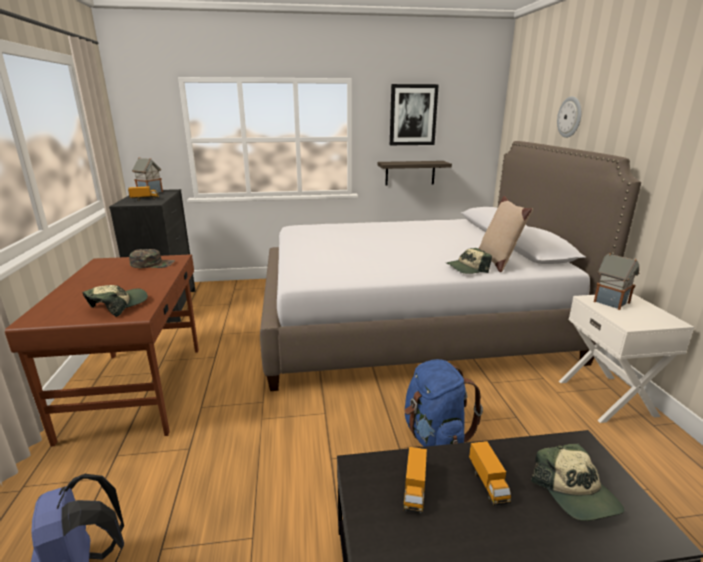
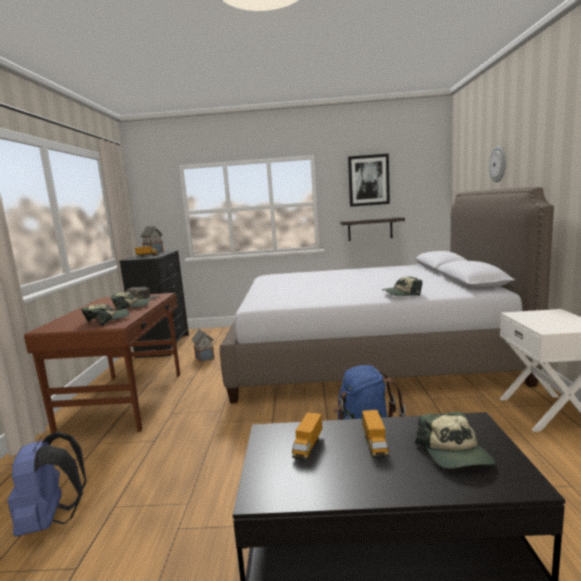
camera: 10 degrees right, 10 degrees down
beige pillow [479,196,533,272] -> none
toy house [594,253,639,310] -> toy house moved to [192,328,215,362]
none -> cap [111,292,150,310]

